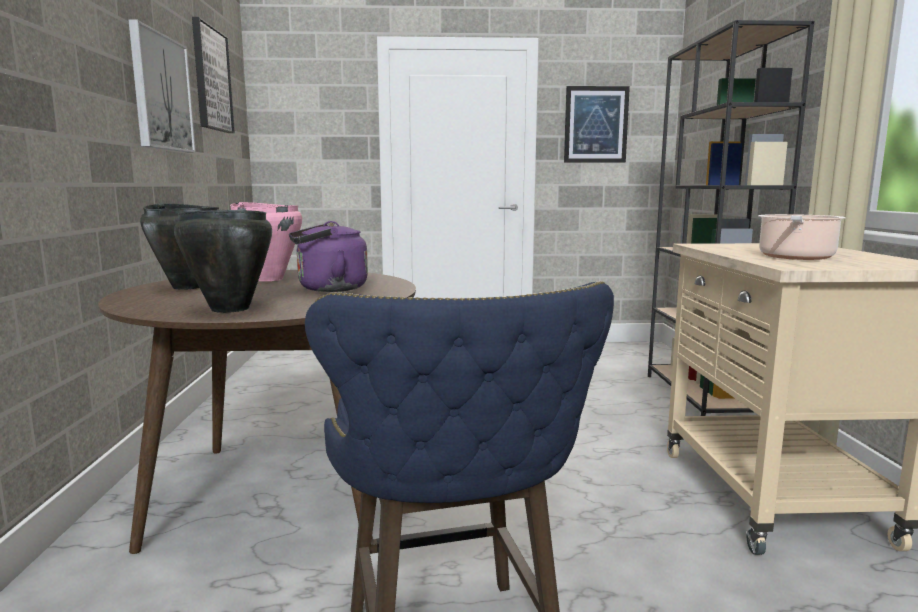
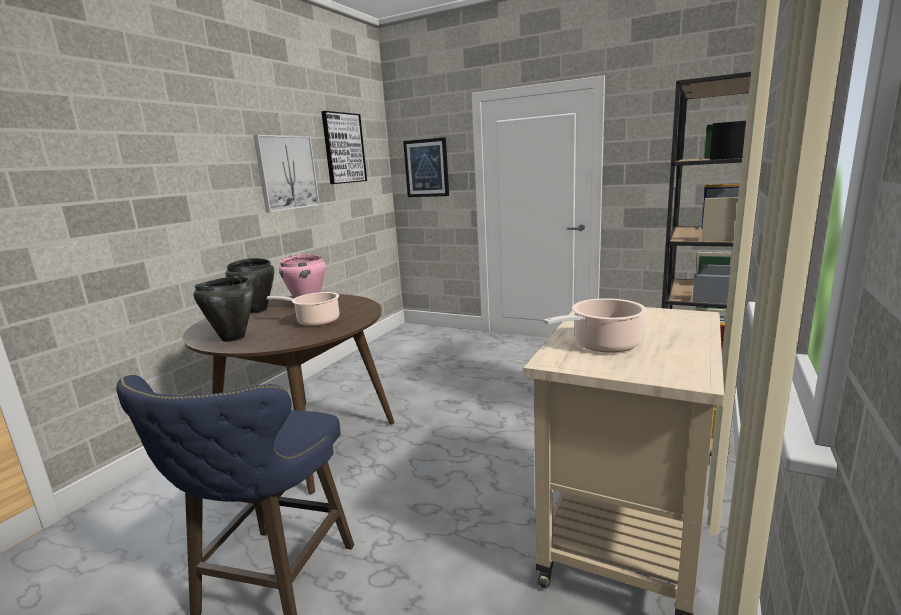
camera: 30 degrees right, 5 degrees up
purple kettle [289,221,368,292] -> cooking pot [266,292,339,326]
picture [564,86,630,163] -> picture moved to [403,137,449,197]

